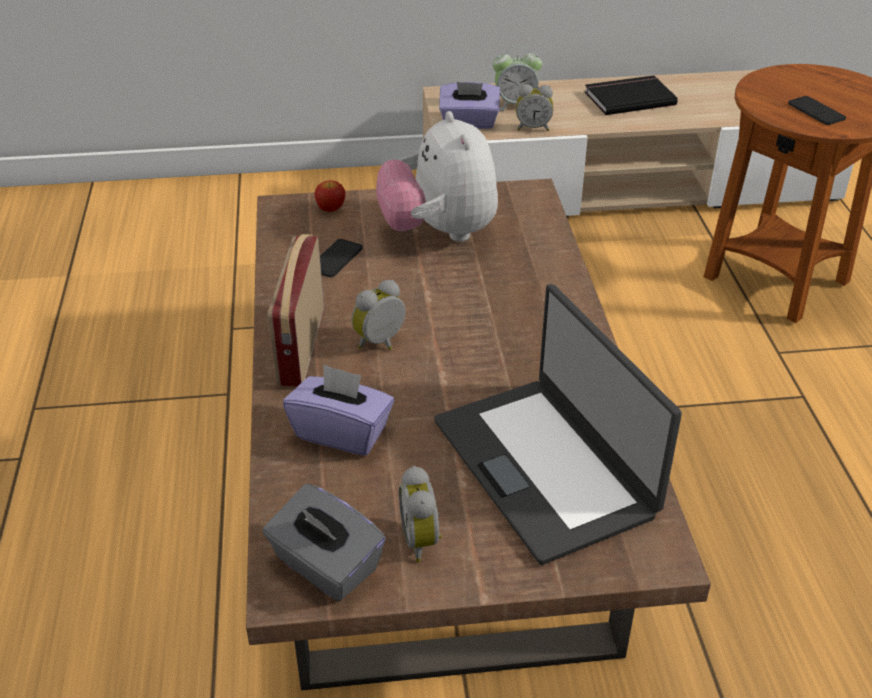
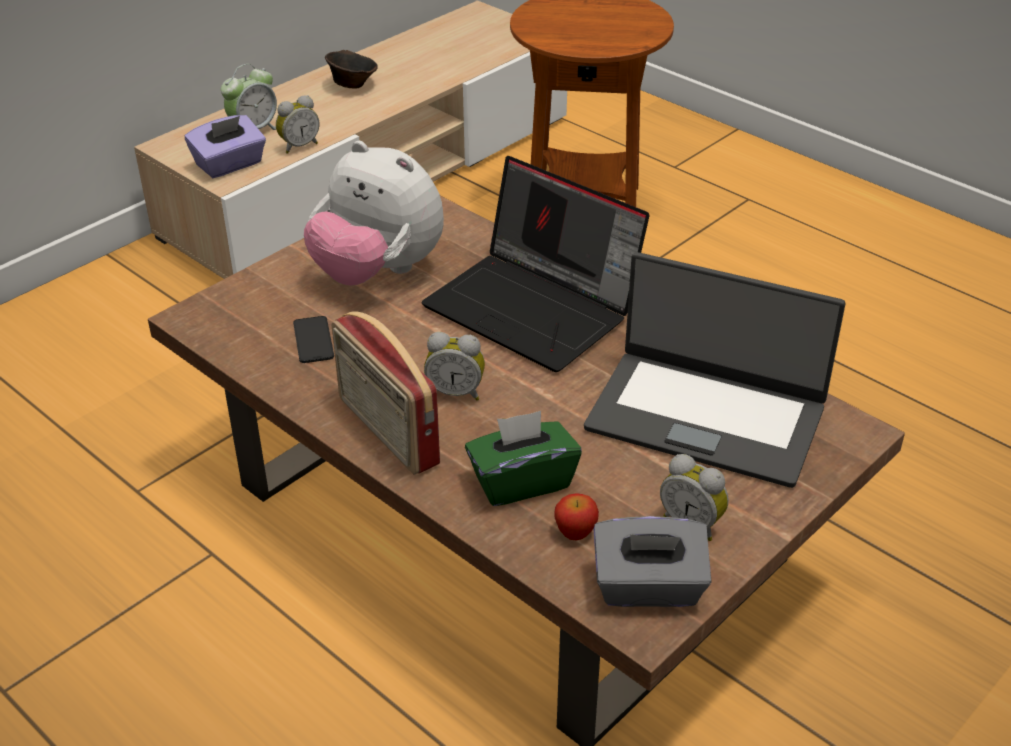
camera: 40 degrees left, 0 degrees up
purple tissue box [283,364,394,456] -> green tissue box [465,411,582,506]
apple [315,180,345,212] -> apple moved to [554,493,599,541]
alarm clock [351,280,406,350] -> alarm clock turned 90 degrees counterclockwise [424,332,485,400]
black book [585,75,677,115] -> brown bowl [325,50,378,89]
phone [788,96,846,125] -> none
none -> laptop [422,156,649,372]

